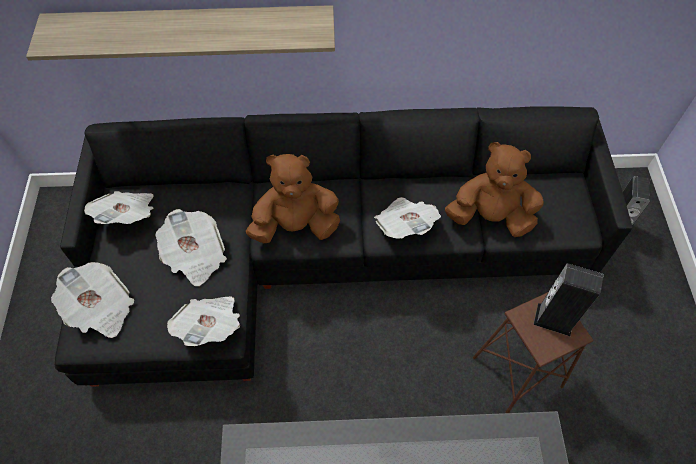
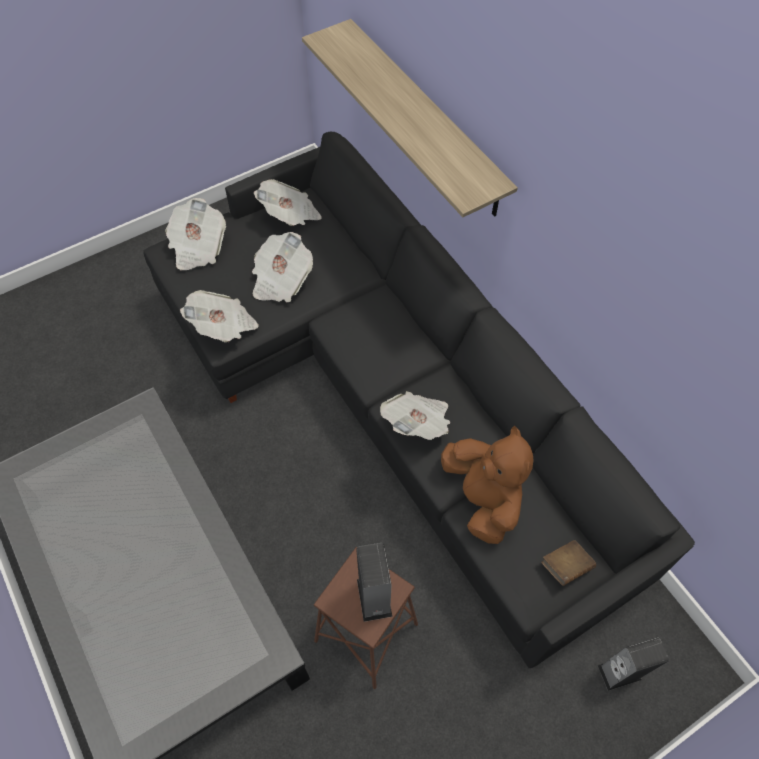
camera: 60 degrees right, 0 degrees up
brown plush toy [246,154,340,243] -> none
none -> brown book [541,540,596,586]

